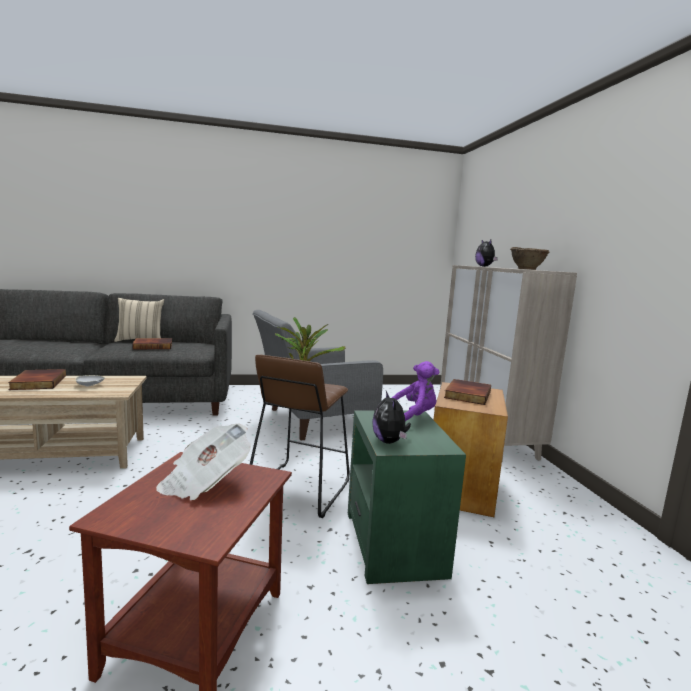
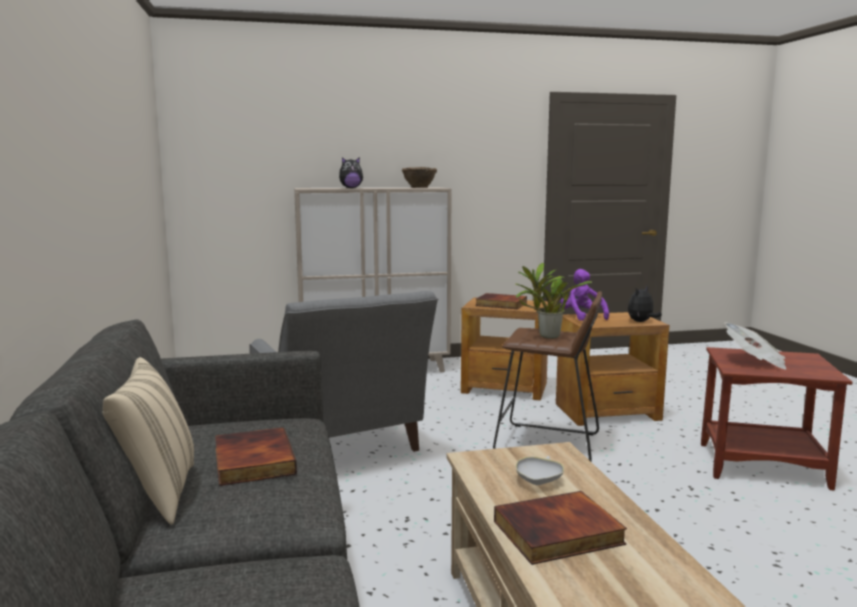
camera: 90 degrees left, 0 degrees up
green side table [348,410,466,584] -> brown side table [556,312,669,426]
plush toy [372,391,411,444] -> plush toy turned 150 degrees clockwise [628,286,662,322]

